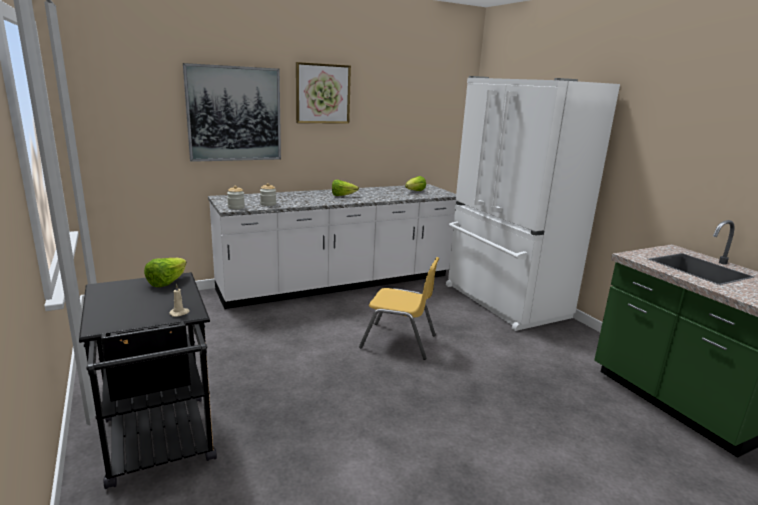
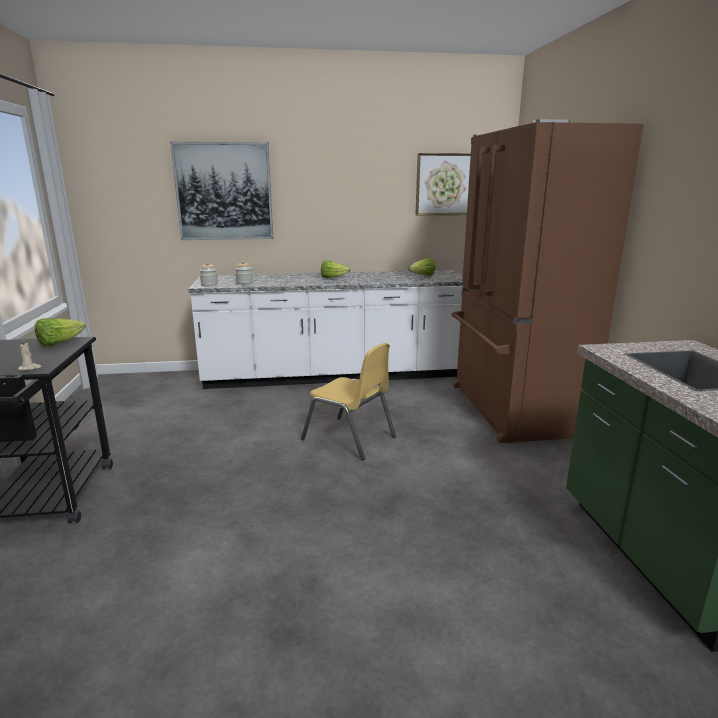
camera: 20 degrees right, 0 degrees up
picture [296,62,351,124] -> picture moved to [415,153,471,216]
white fridge [446,76,620,331] -> brown fridge [452,119,644,443]

